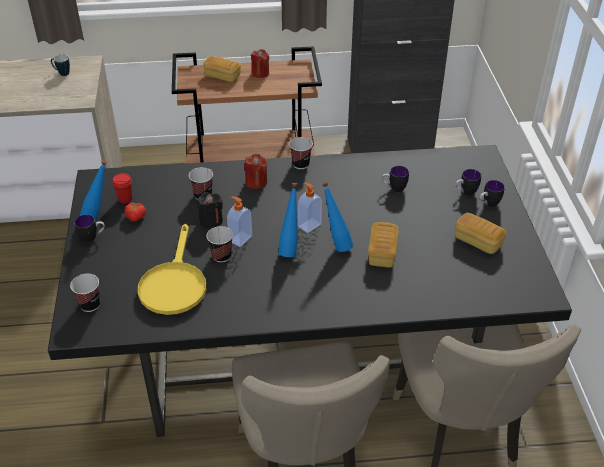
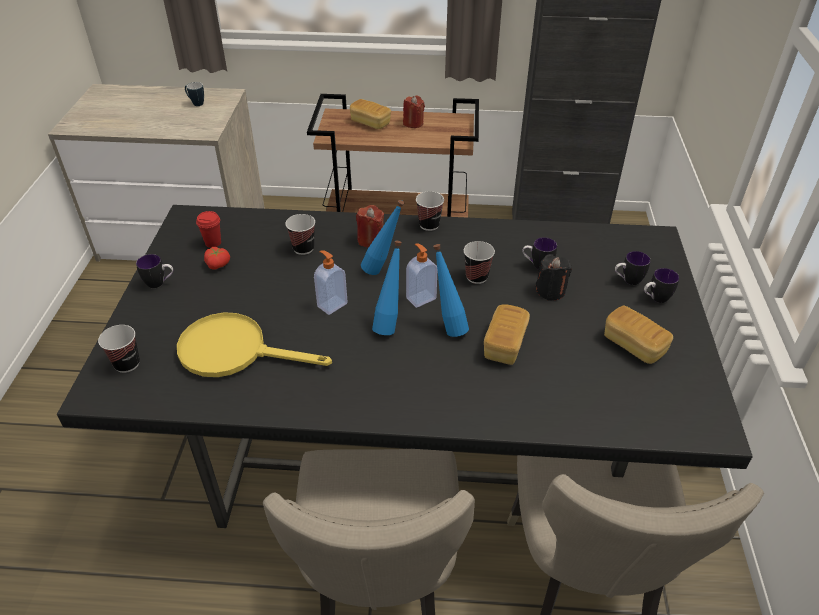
camera: 10 degrees right, 0 degrees up
blue bottle [80,160,107,221] -> blue bottle moved to [361,200,404,275]
yellow frying pan [138,224,206,315] -> yellow frying pan turned 90 degrees clockwise [177,313,332,377]
black candle [197,192,223,229] -> black candle moved to [536,254,572,300]
cup [206,226,233,263] -> cup moved to [464,241,495,284]

